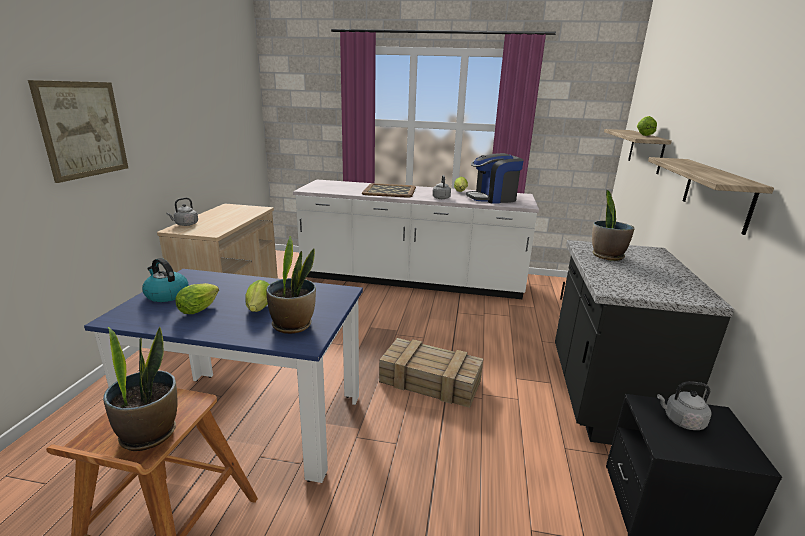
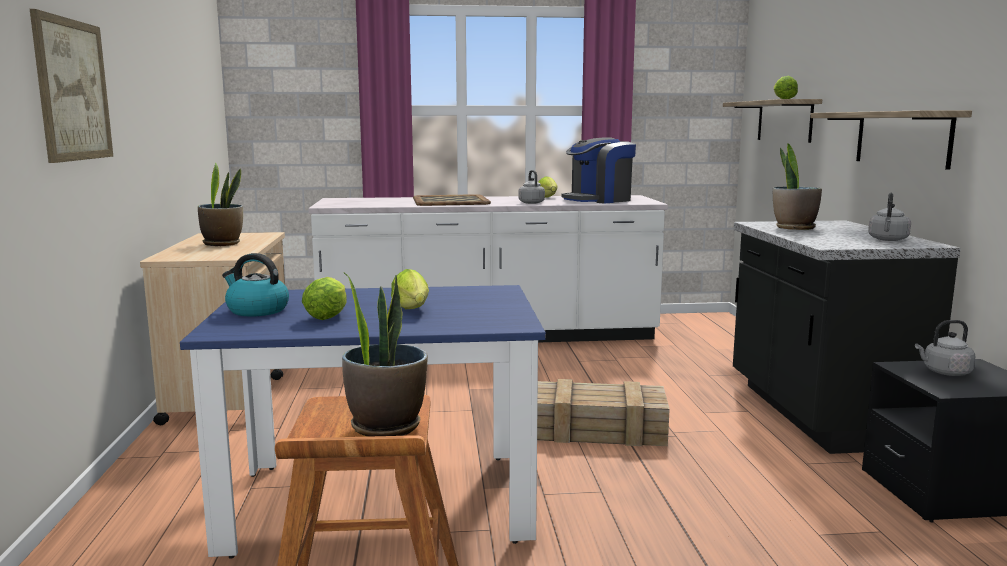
camera: 15 degrees left, 10 degrees down
grey kettle [166,198,198,226] -> grey kettle moved to [868,193,911,241]
potted plant [266,236,316,334] -> potted plant moved to [198,163,243,246]

